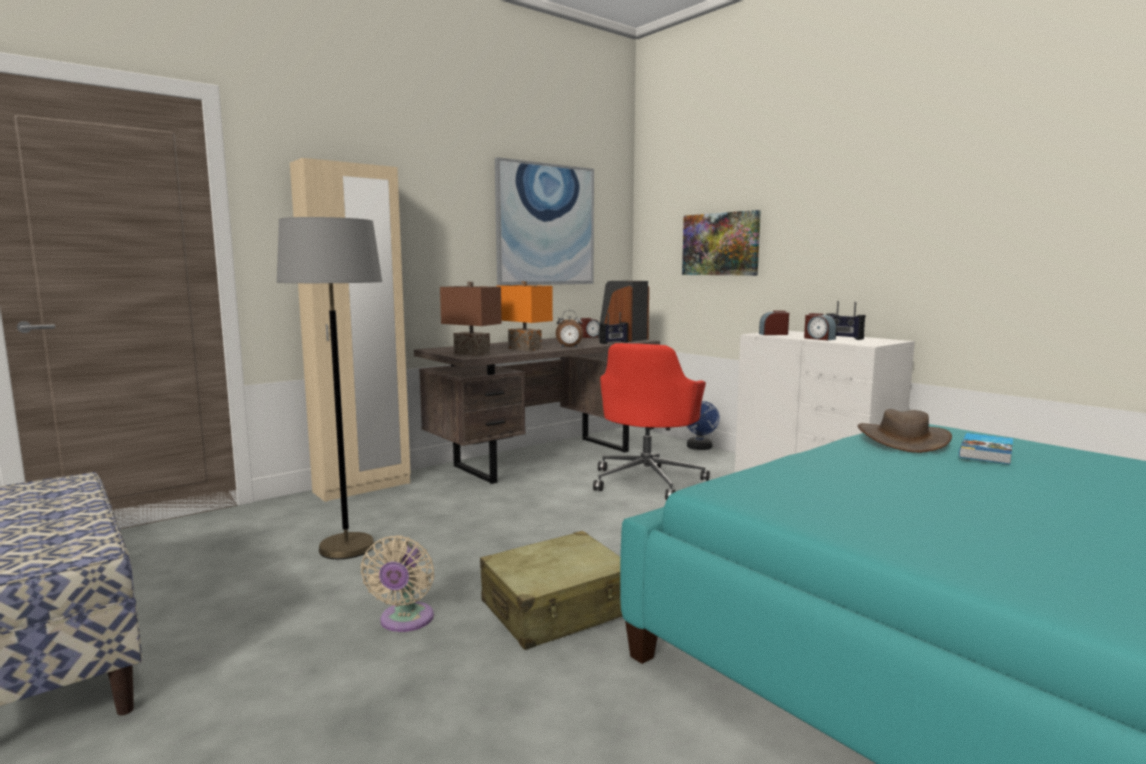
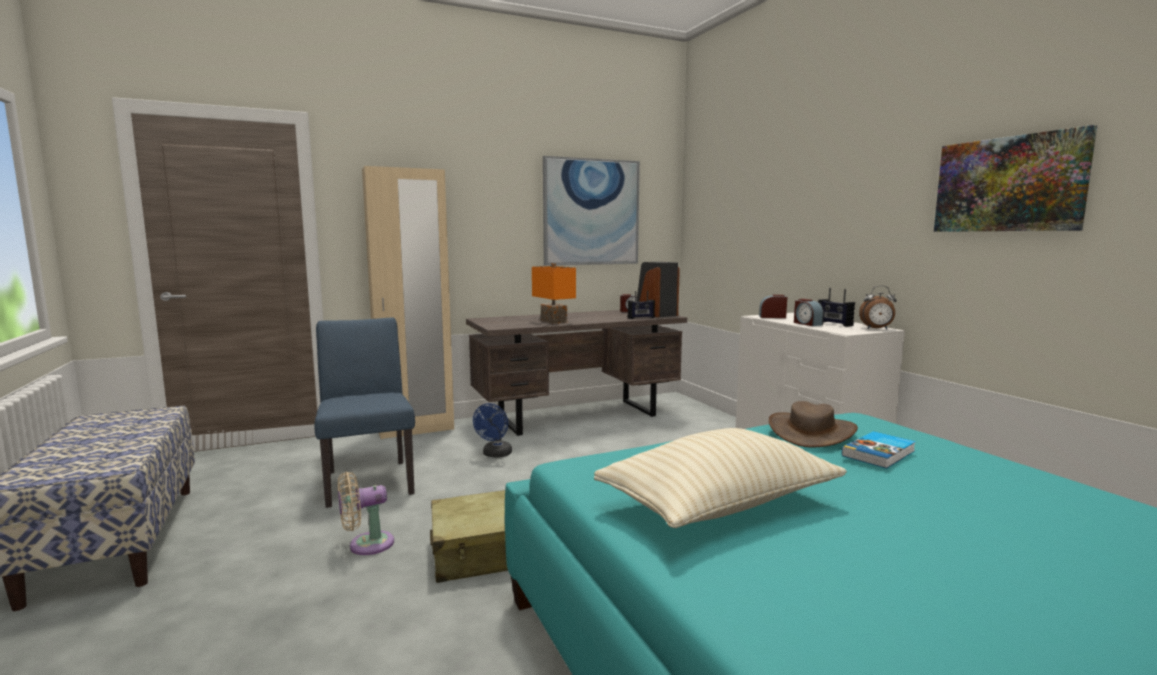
camera: 15 degrees right, 0 degrees up
grey floor lamp [277,217,382,559] -> blue chair [314,317,415,508]
beige fan [360,535,434,632] -> beige fan turned 45 degrees clockwise [338,472,394,555]
brown table lamp [440,282,502,356] -> none
alarm clock [556,310,583,347] -> alarm clock moved to [859,286,897,329]
red office chair [593,343,710,500] -> none
picture [682,210,761,276] -> picture moved to [934,125,1097,232]
blue fan [687,401,720,450] -> blue fan moved to [473,403,512,457]
none -> beige pillow [594,428,847,528]

